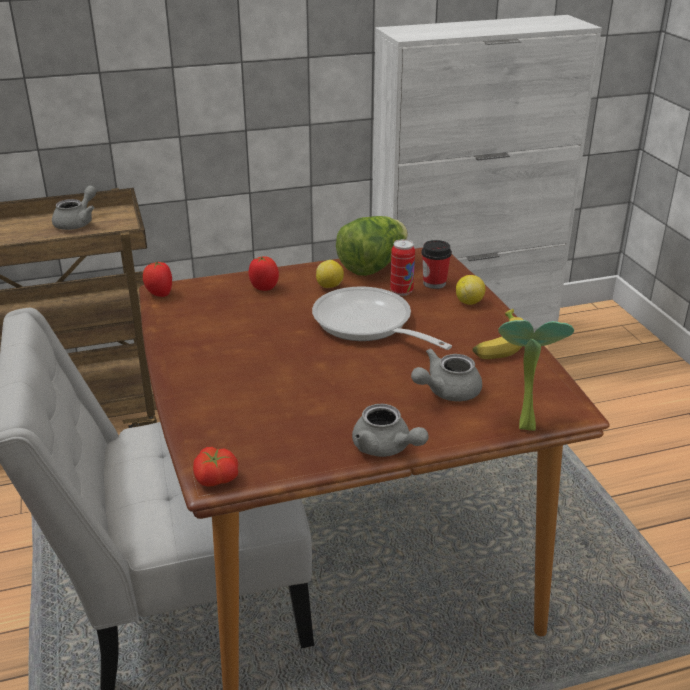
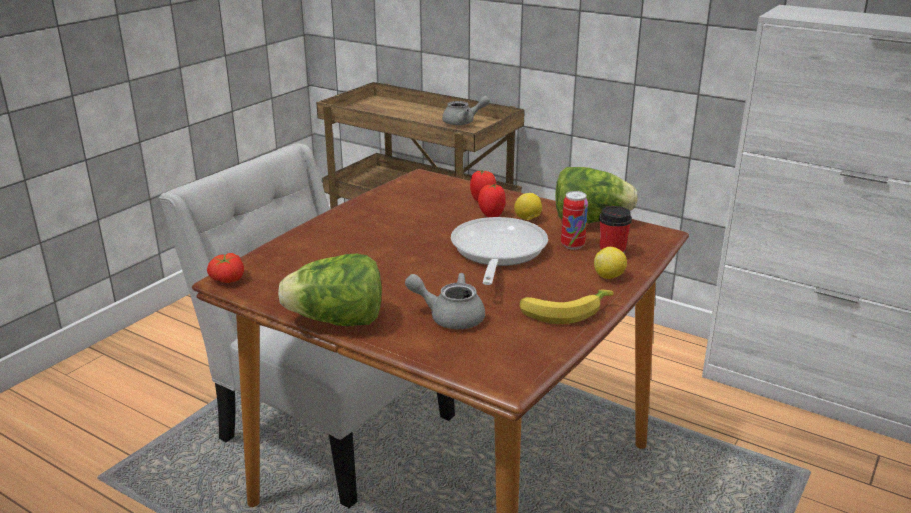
camera: 50 degrees right, 5 degrees down
tomato [143,261,172,297] -> tomato moved to [478,184,506,217]
grey teapot [352,404,429,457] -> lettuce [278,254,382,326]
potted plant [498,320,574,431] -> none

